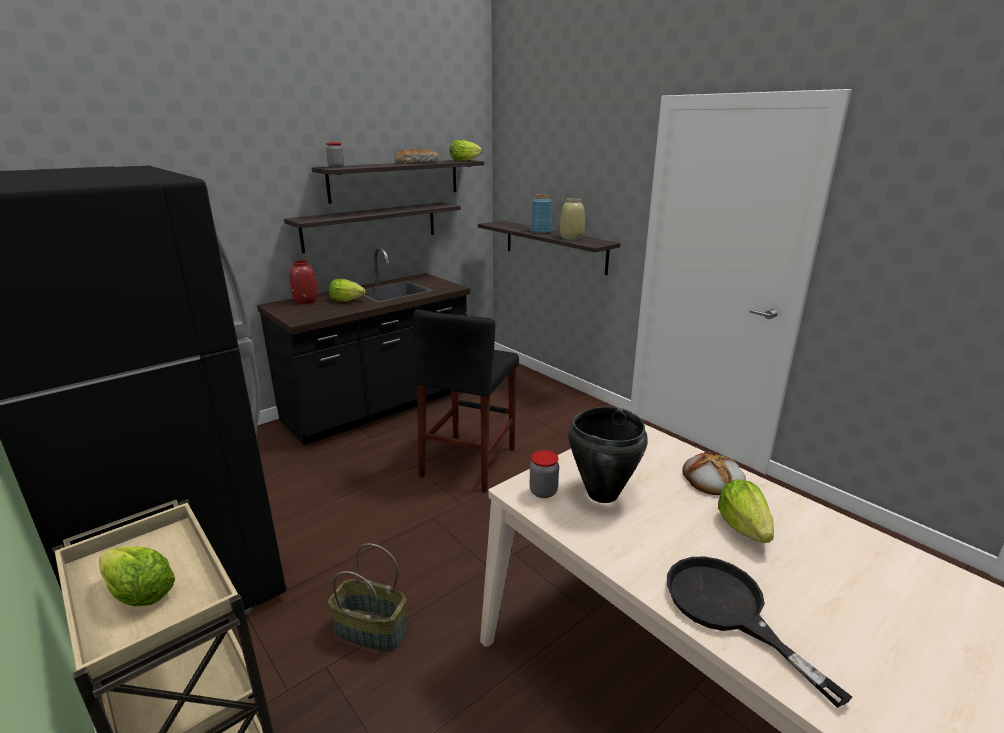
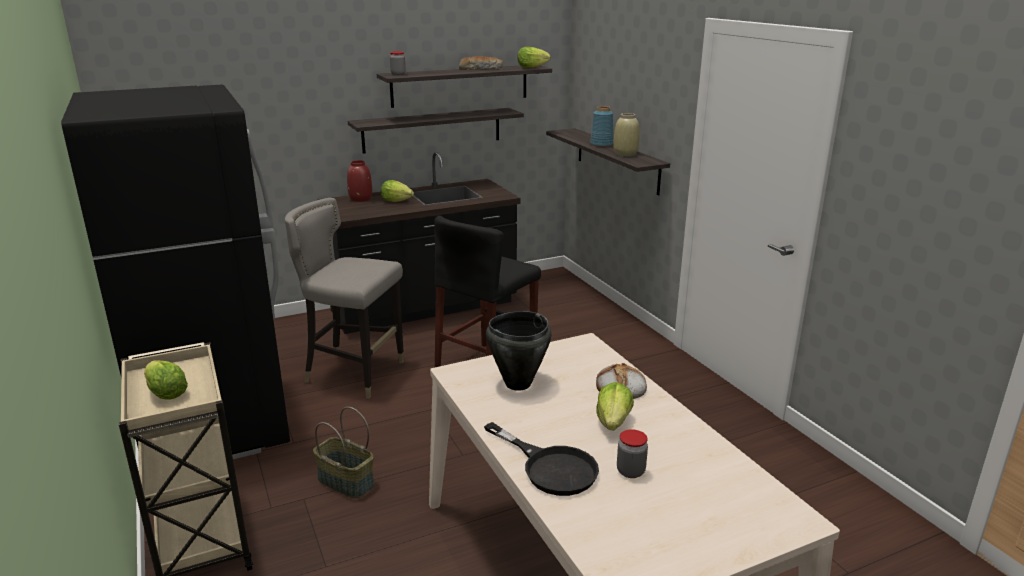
camera: 15 degrees right, 0 degrees up
jar [530,450,559,498] -> jar moved to [617,429,648,478]
black frying pan [667,556,852,708] -> black frying pan turned 150 degrees clockwise [484,422,599,496]
none -> grey stool [285,198,404,399]

